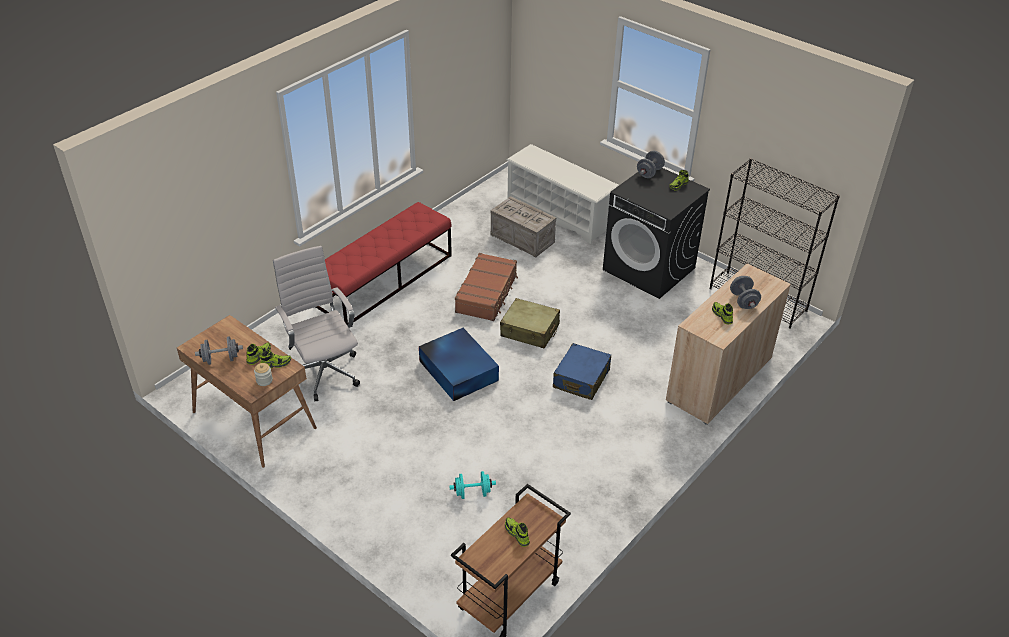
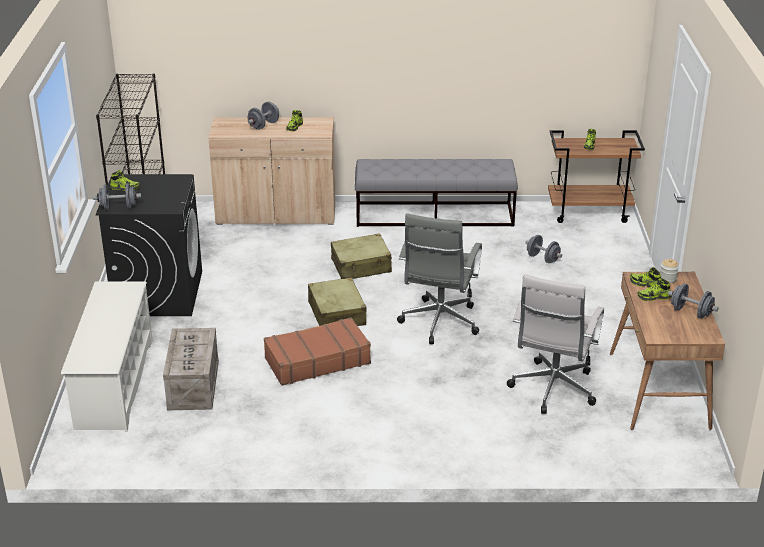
camera: 130 degrees left, 10 degrees down
red bench [315,202,452,326] -> none
blue storage box [419,328,499,401] -> grey office chair [397,213,482,344]
turquoise dumbbell [449,471,496,499] -> grey dumbbell [525,235,562,263]
blue suitcase [553,343,611,400] -> beige suitcase [331,233,392,279]
none -> grey bench [355,159,518,227]

